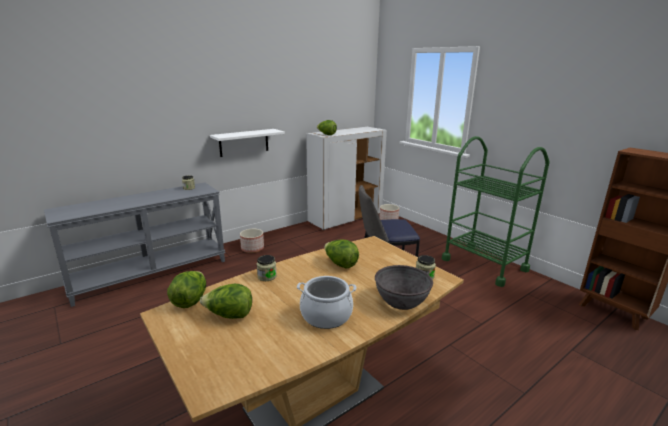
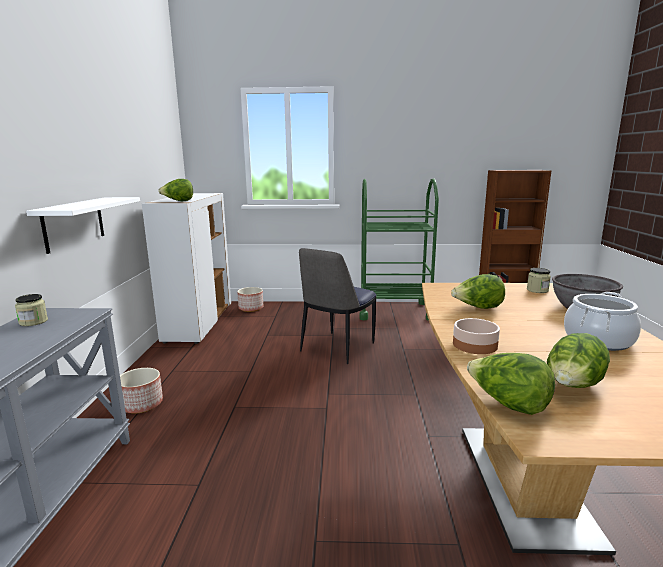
camera: 50 degrees left, 5 degrees down
jar [257,255,277,281] -> bowl [453,318,500,354]

